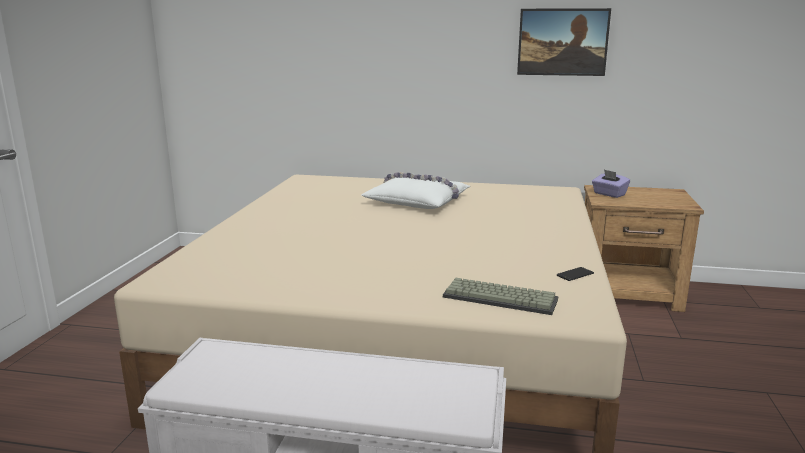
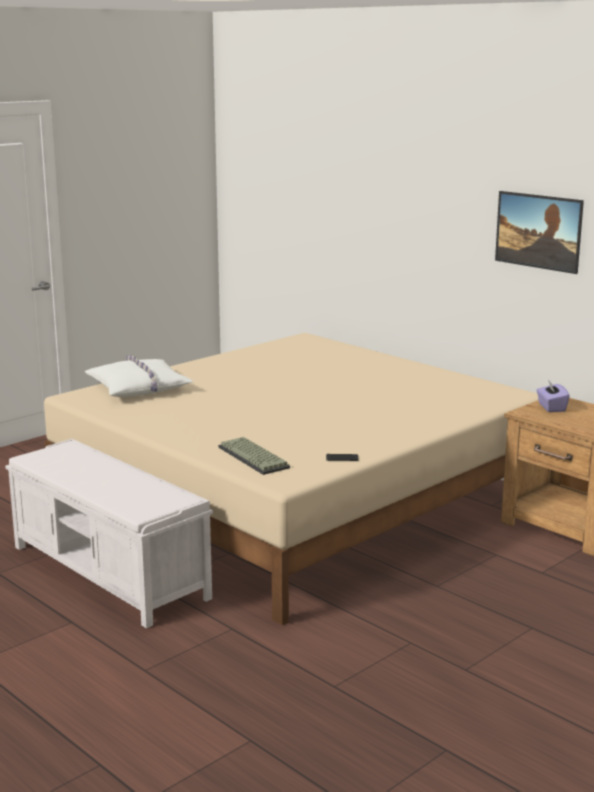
camera: 35 degrees right, 0 degrees up
white pillow [361,172,470,209] -> white pillow moved to [85,355,193,397]

